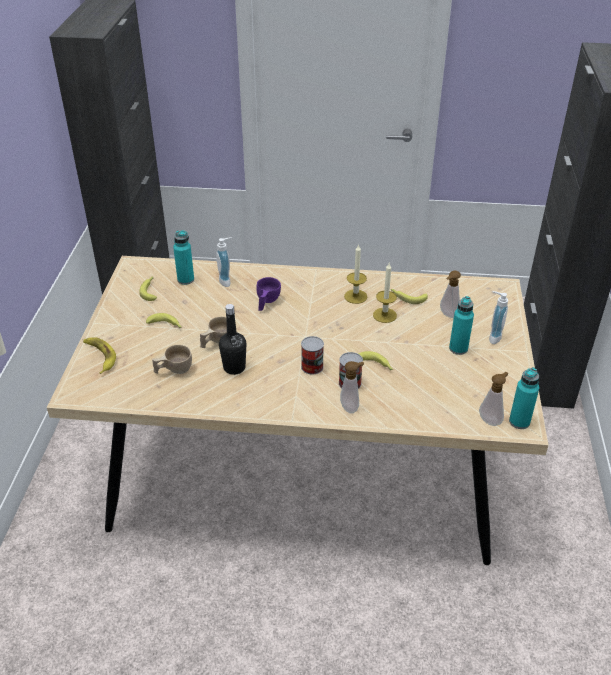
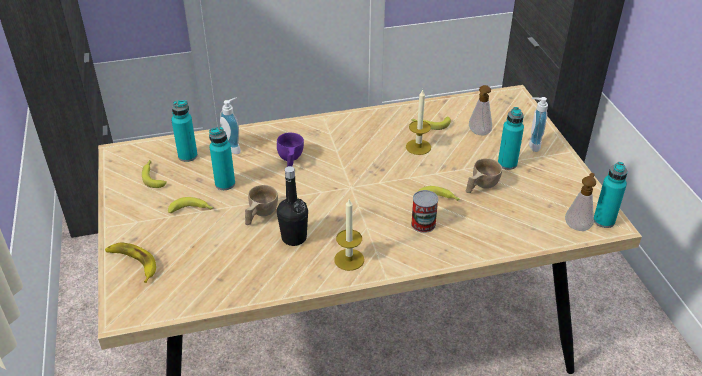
camera: 20 degrees left, 0 degrees up
beige cup [152,345,192,374] -> beige cup moved to [466,158,502,193]
can [301,336,324,375] -> none
soap dispenser [340,361,364,413] -> none
candle [344,244,367,304] -> candle moved to [334,199,364,271]
none -> turquoise bottle [209,127,235,190]

